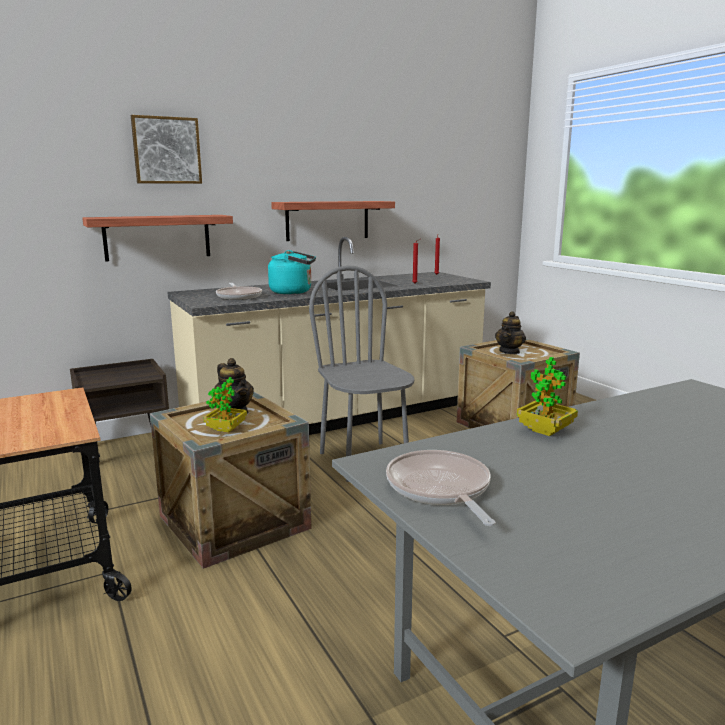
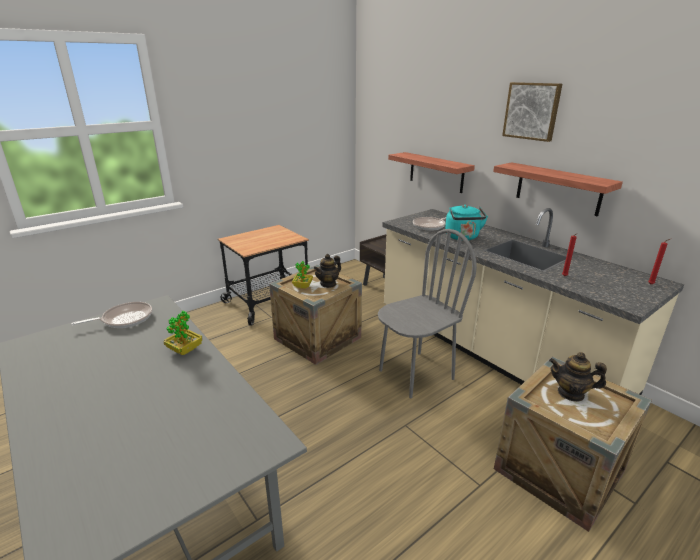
camera: 80 degrees right, 10 degrees up
picture [131,115,202,184] -> picture moved to [502,82,562,142]

